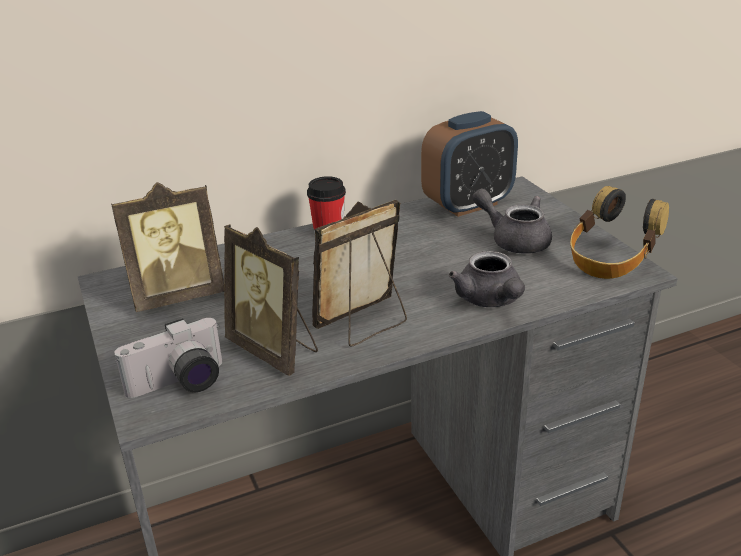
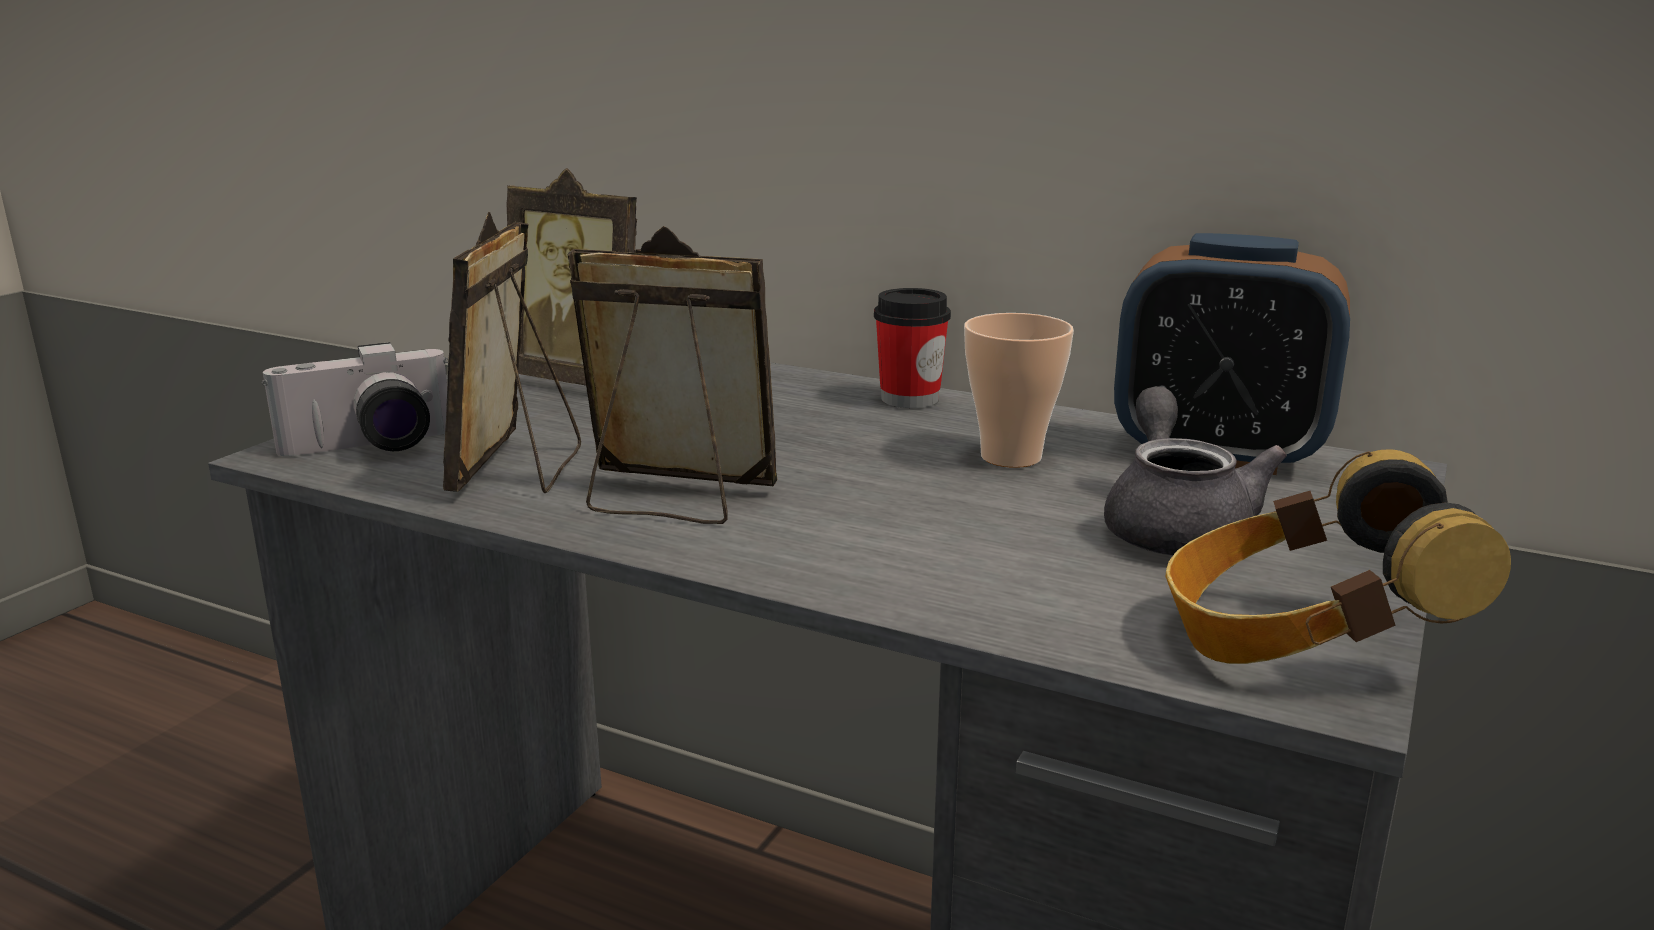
camera: 50 degrees right, 10 degrees down
camera [114,318,222,398] -> camera turned 45 degrees counterclockwise [262,342,448,456]
grey teapot [449,251,525,307] -> none
none -> cup [964,313,1074,468]

